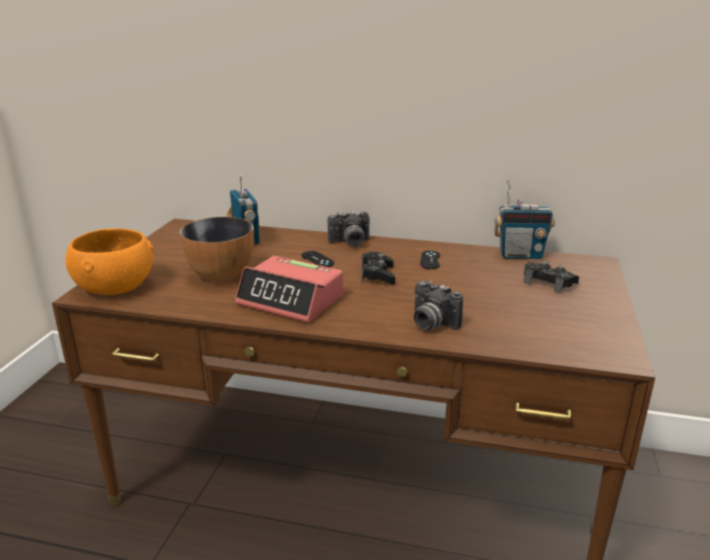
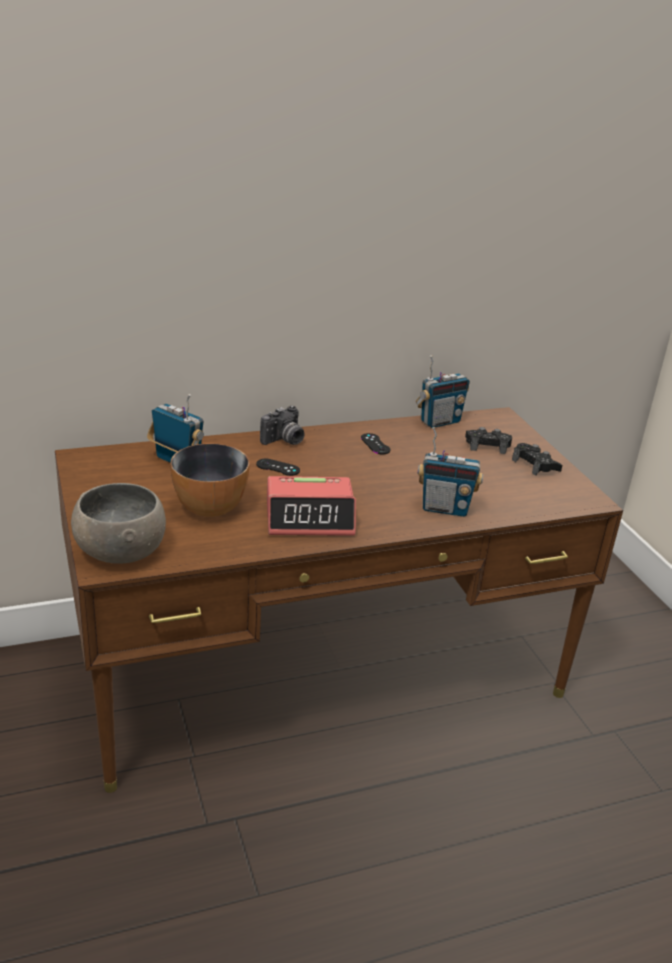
camera: 35 degrees left, 5 degrees up
orange bowl [66,229,154,295] -> grey bowl [71,483,166,564]
black game controller [361,252,395,284] -> black game controller moved to [512,443,562,476]
camera [414,281,463,331] -> radio [417,427,483,517]

